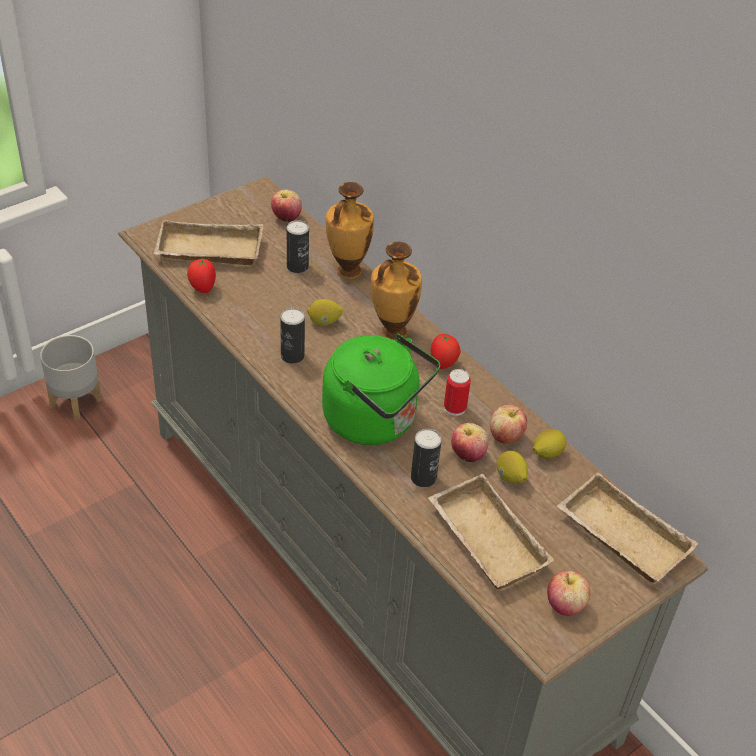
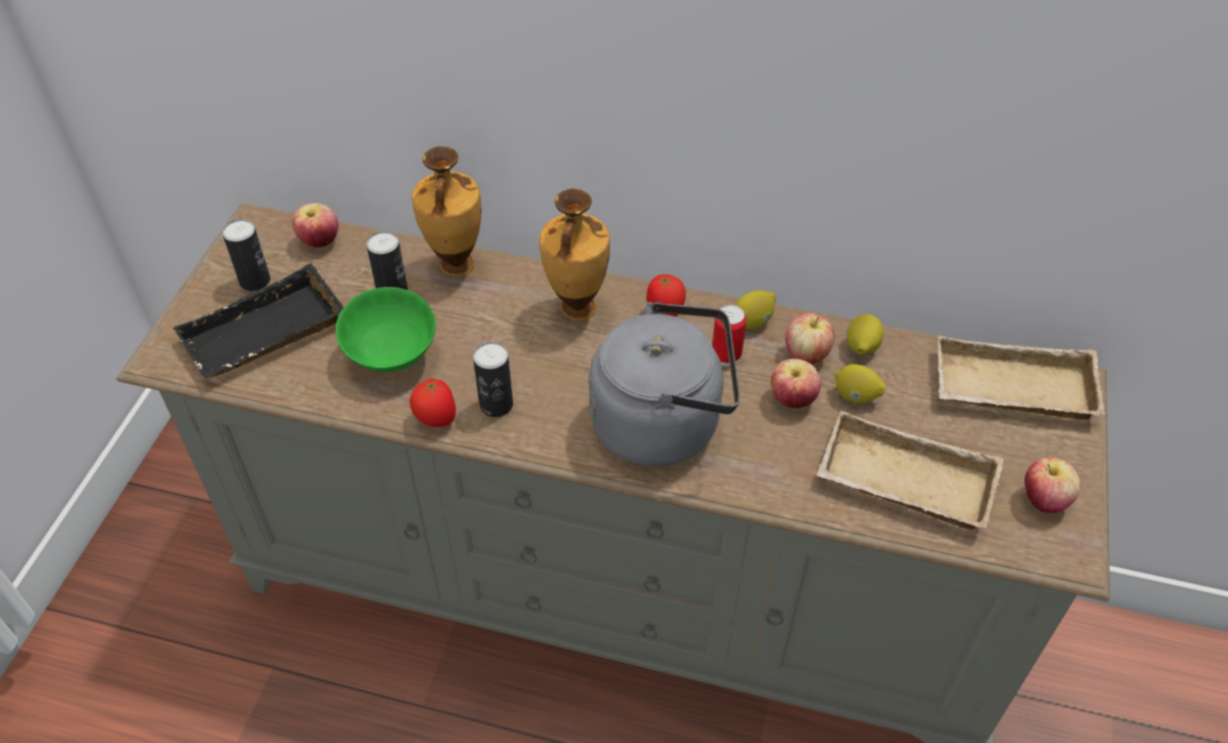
camera: 35 degrees left, 5 degrees up
grey planter [40,335,102,421] -> none
beige tray [153,220,263,265] -> black tray [173,264,344,379]
tomato [187,259,216,293] -> tomato moved to [410,379,456,427]
lemon [307,299,343,325] -> lemon moved to [735,290,776,329]
green kettle [322,334,440,445] -> grey kettle [589,302,740,467]
can [411,429,442,487] -> can moved to [222,219,270,291]
none -> green bowl [336,287,436,372]

